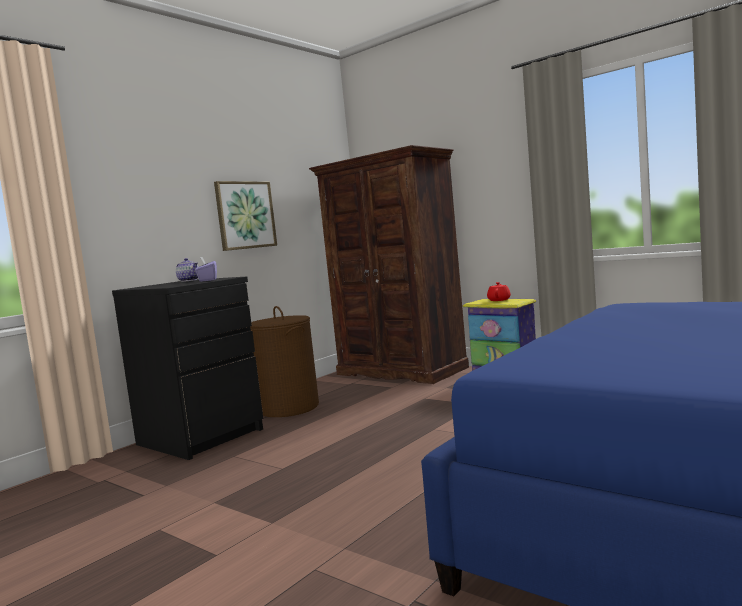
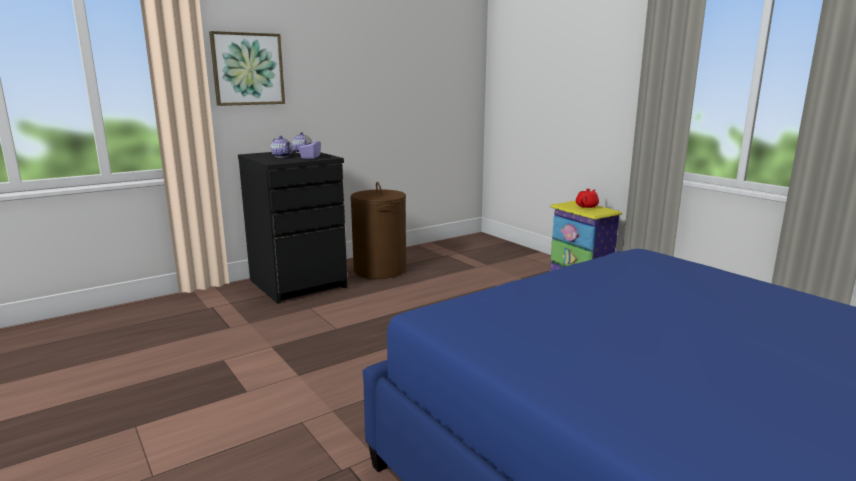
camera: 15 degrees right, 10 degrees up
picture [214,181,277,251] -> picture moved to [209,31,285,106]
brown wardrobe [309,145,469,384] -> none
none -> teapot [271,136,293,157]

